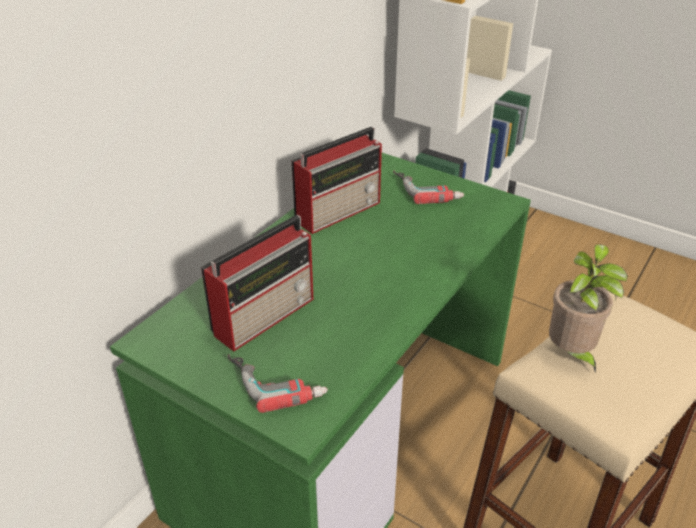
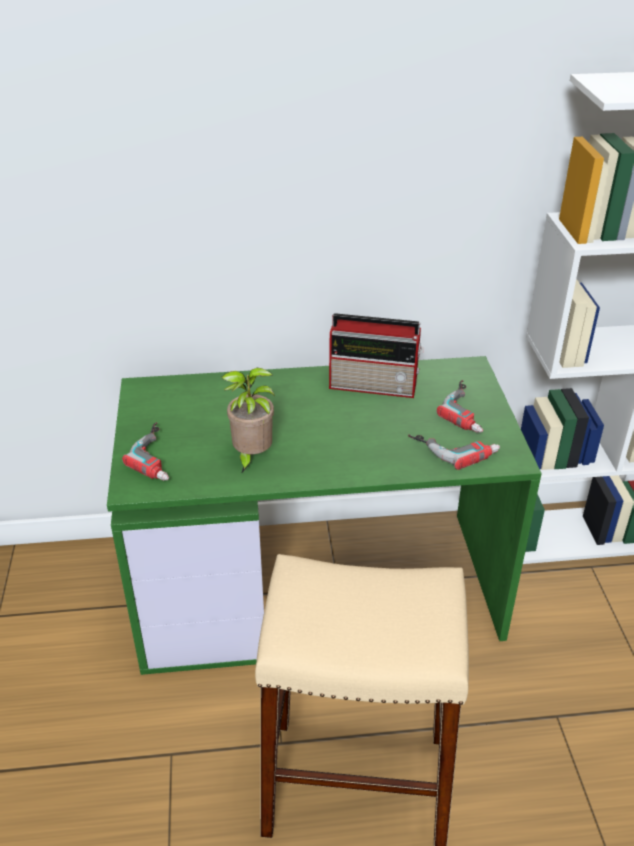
camera: 50 degrees right, 0 degrees up
radio [201,215,313,352] -> none
potted plant [549,244,628,374] -> potted plant moved to [221,368,275,474]
none -> power drill [408,434,500,470]

